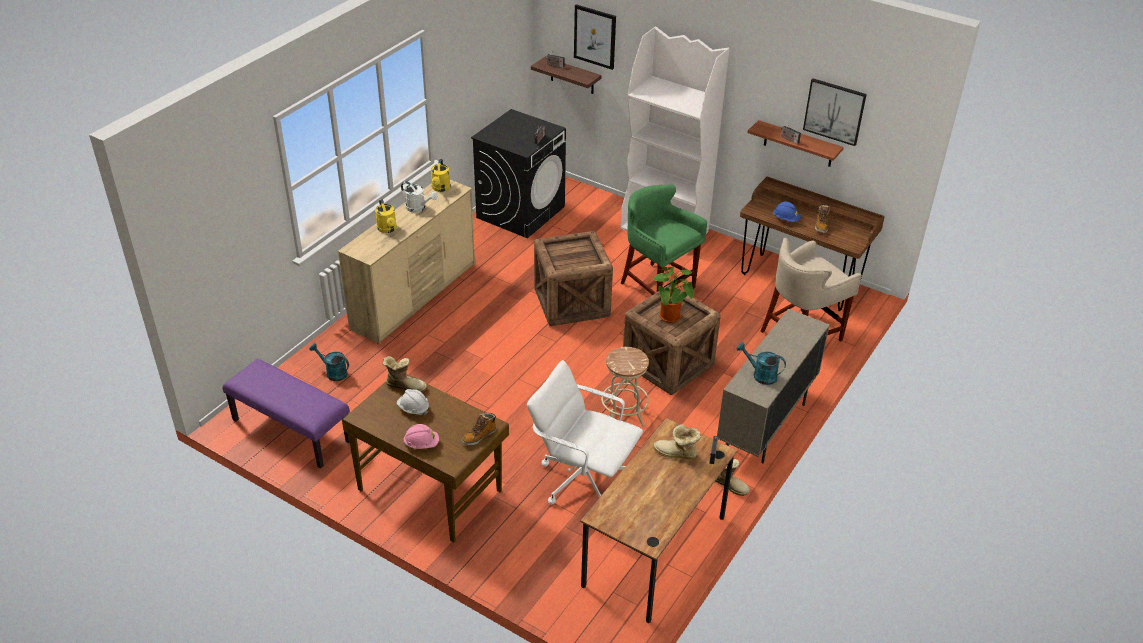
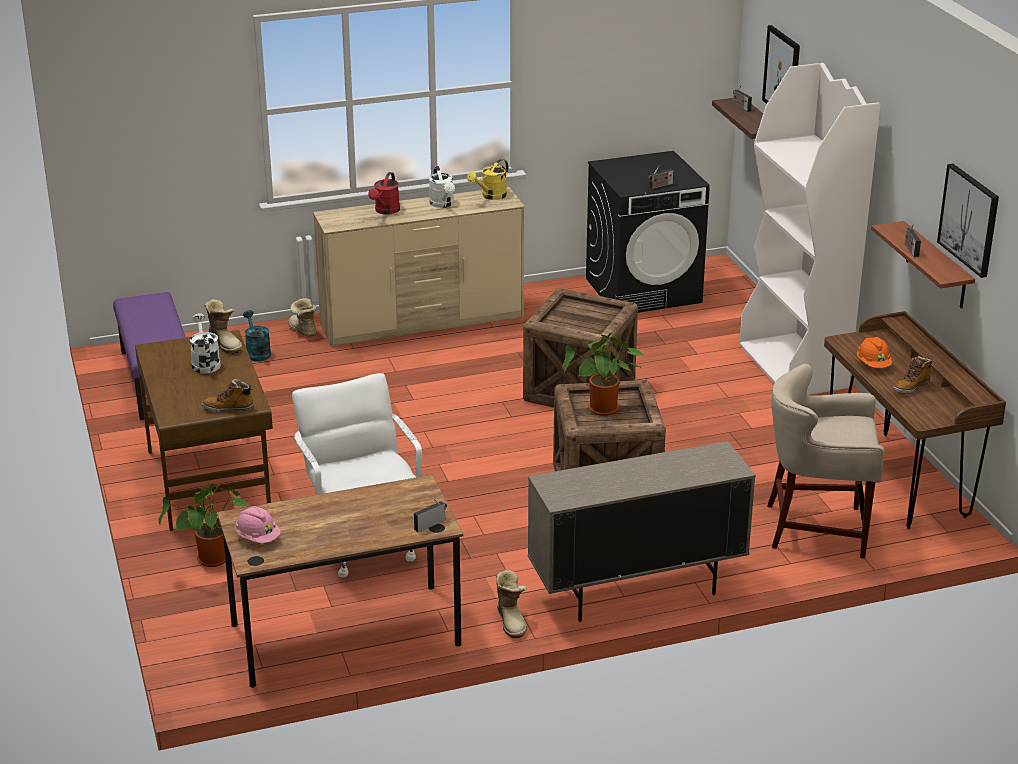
camera: 40 degrees right, 10 degrees down
yellow watering can [375,199,397,233] -> red watering can [368,172,400,215]
white hard hat [397,389,429,415] -> white watering can [190,314,221,374]
pink hard hat [403,424,439,449] -> pink hard hat moved to [235,506,281,543]
beige stool [601,347,649,427] -> none
green stool [621,184,707,295] -> none
boot [653,424,701,459] -> boot moved to [288,298,317,337]
turquoise watering can [737,342,786,385] -> none
blue hard hat [773,201,801,222] -> orange hard hat [857,337,892,368]
none -> potted plant [158,483,249,567]

